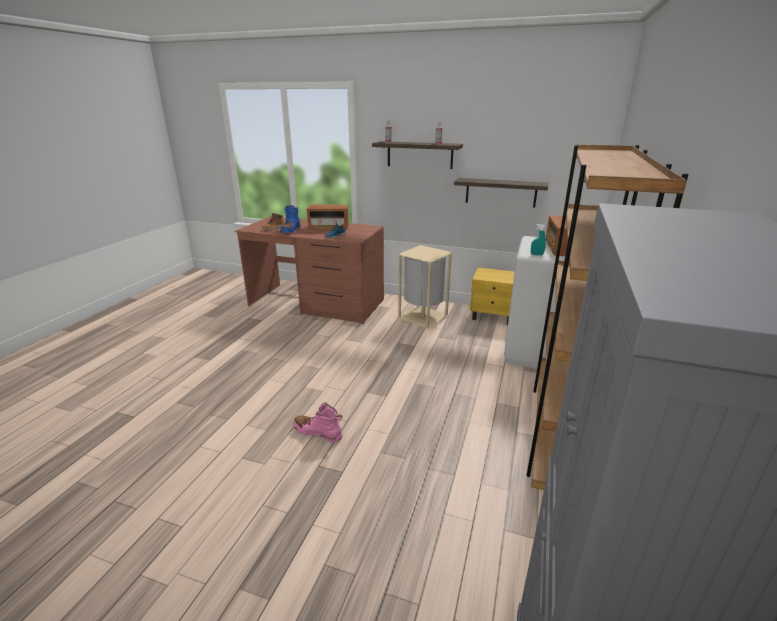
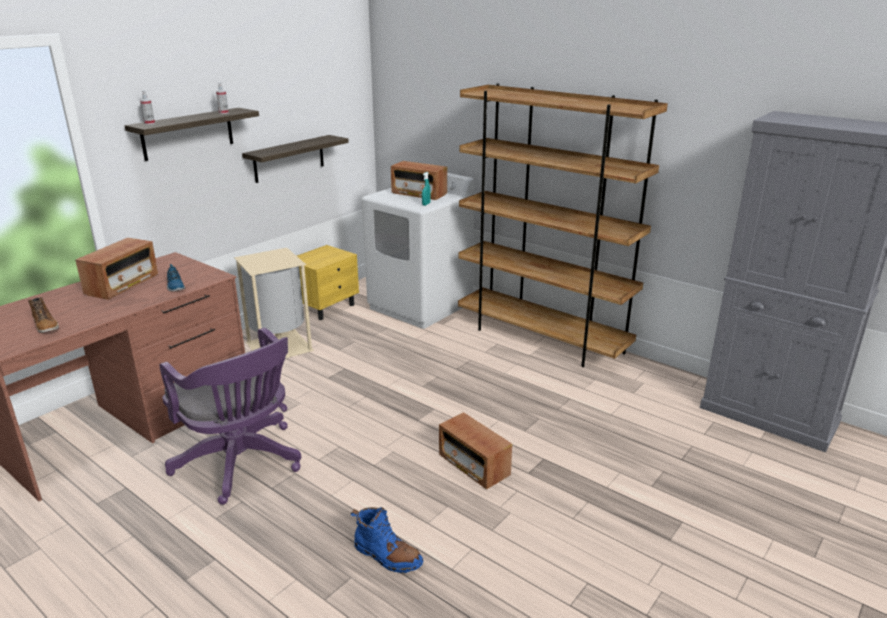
camera: 70 degrees left, 0 degrees up
blue boot [280,205,300,233] -> blue boot moved to [351,507,423,573]
pink boot [293,402,343,443] -> radio [439,412,512,489]
none -> purple office chair [160,328,301,505]

